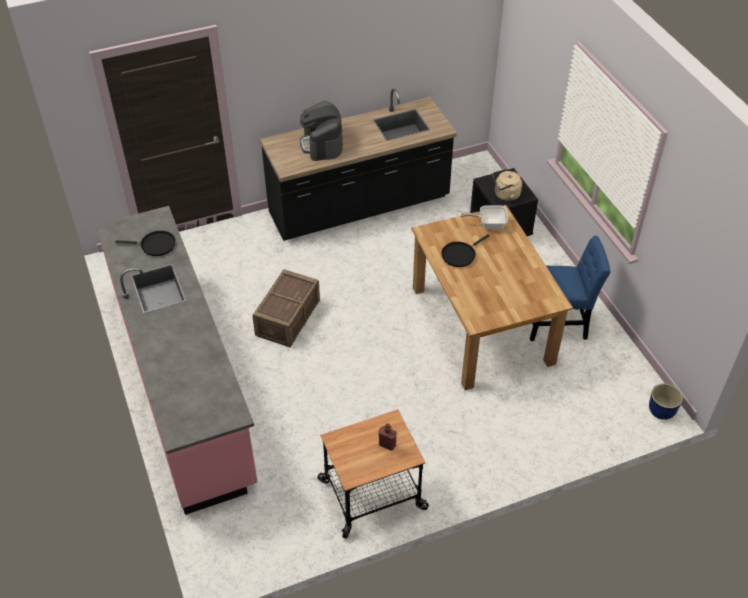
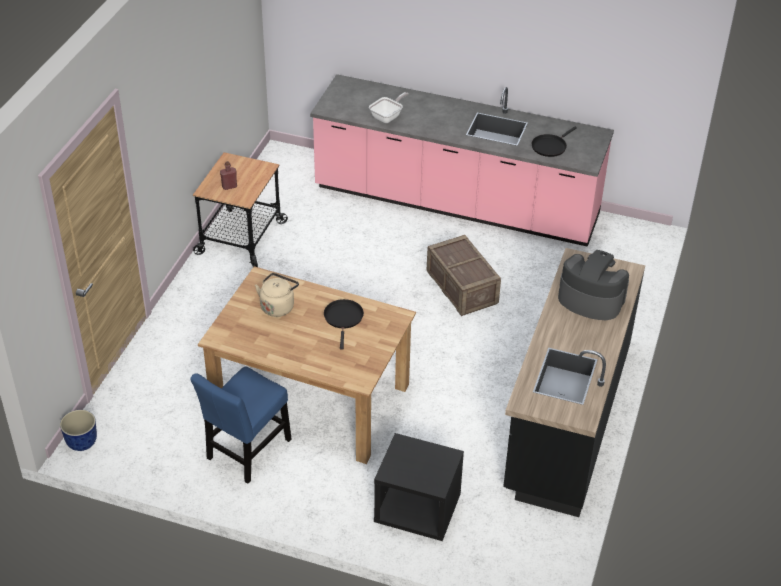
camera: 130 degrees right, 5 degrees down
frying pan [461,206,508,229] -> frying pan moved to [369,92,409,123]
beige kettle [492,169,522,201] -> beige kettle moved to [255,273,299,317]

